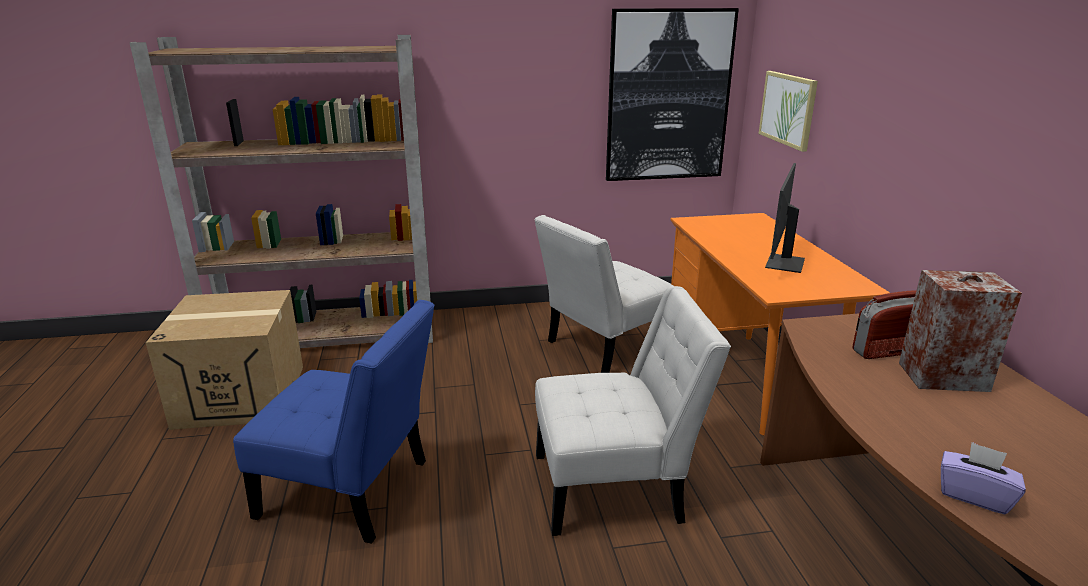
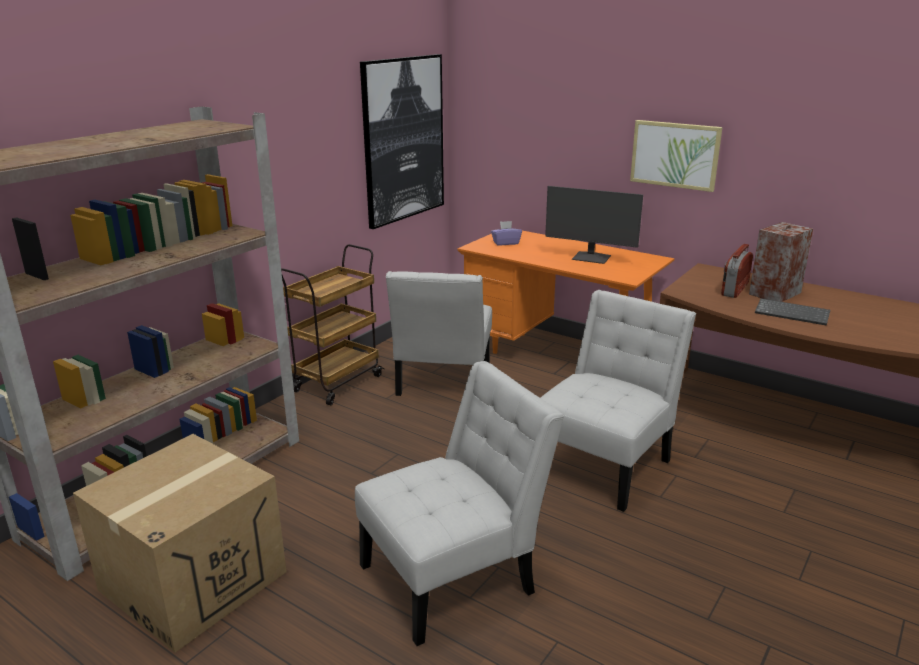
camera: 45 degrees left, 0 degrees up
blue chair [233,300,435,544] -> white chair [355,361,564,646]
picture [759,71,818,152] -> picture moved to [630,120,723,192]
monitor [765,163,805,273] -> monitor turned 45 degrees counterclockwise [545,186,643,264]
purple tissue box [941,442,1026,514] -> purple tissue box moved to [491,221,522,246]
none -> brown cart [281,244,384,405]
none -> keyboard [755,298,830,326]

